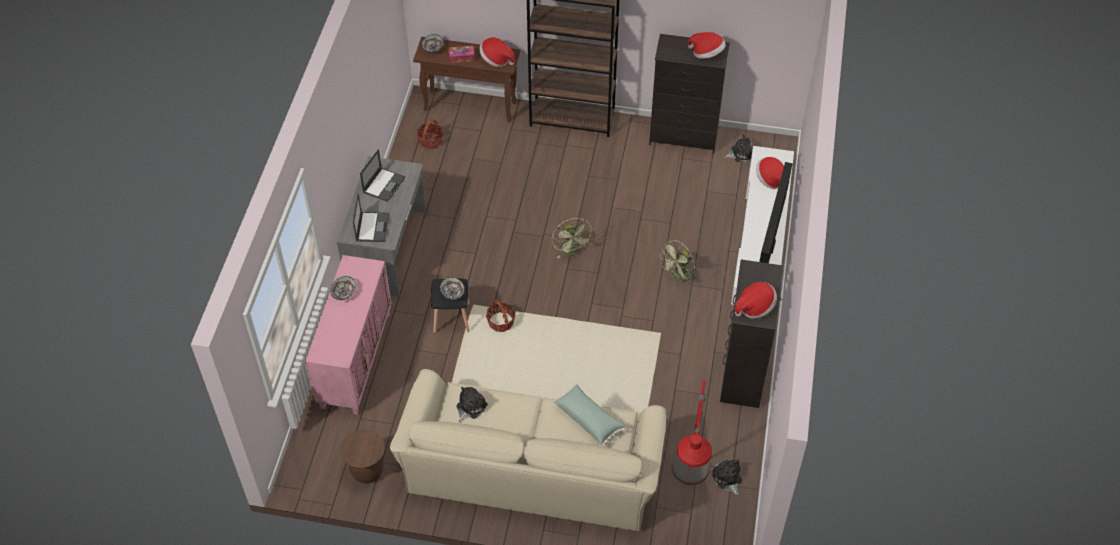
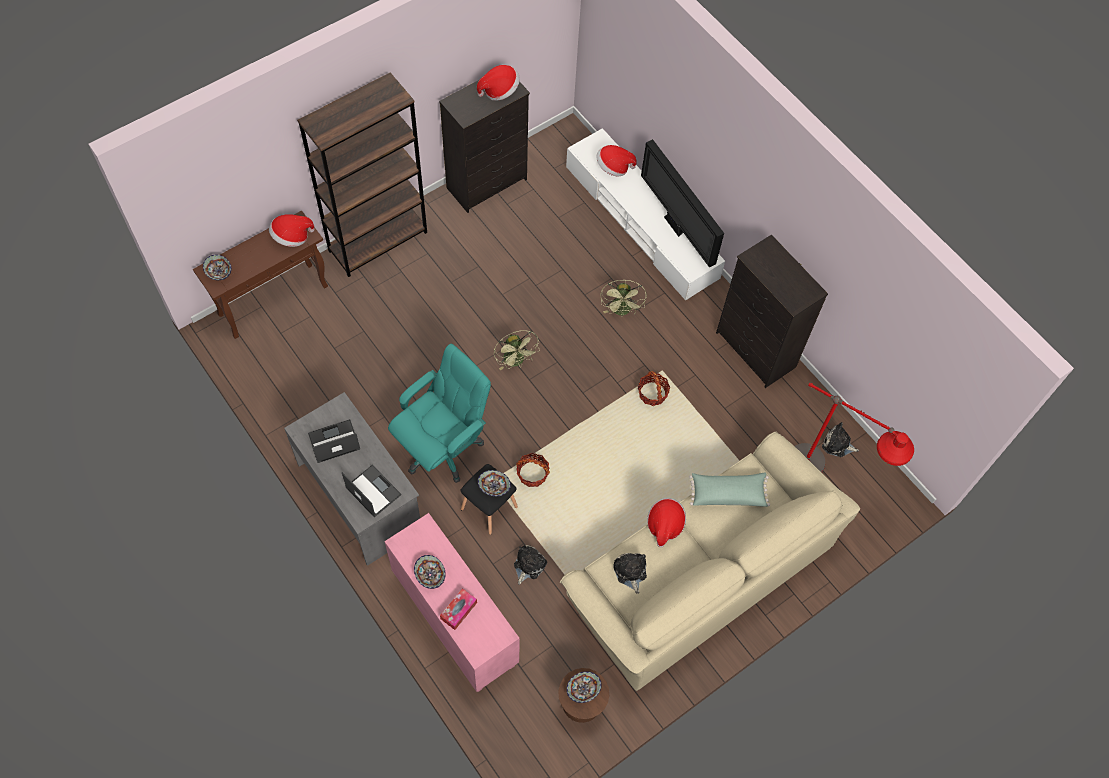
camera: 50 degrees left, 10 degrees up
laptop [360,149,405,202] -> laptop turned 90 degrees counterclockwise [308,419,360,463]
basket [417,119,443,149] -> basket moved to [638,371,670,406]
tissue box [448,46,475,63] -> tissue box moved to [440,588,477,630]
green fan [552,218,593,259] -> green fan turned 45 degrees clockwise [494,330,540,370]
plush toy [725,134,753,162] -> plush toy moved to [514,545,547,585]
hat [735,282,777,318] -> hat moved to [647,498,686,548]
none -> turquoise office chair [388,344,491,483]
none -> bowl [566,671,602,703]

